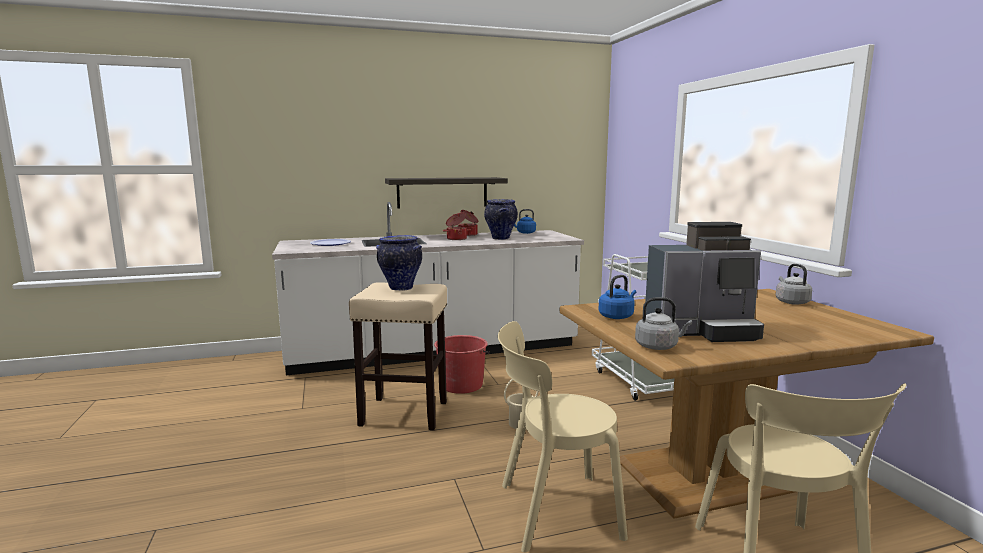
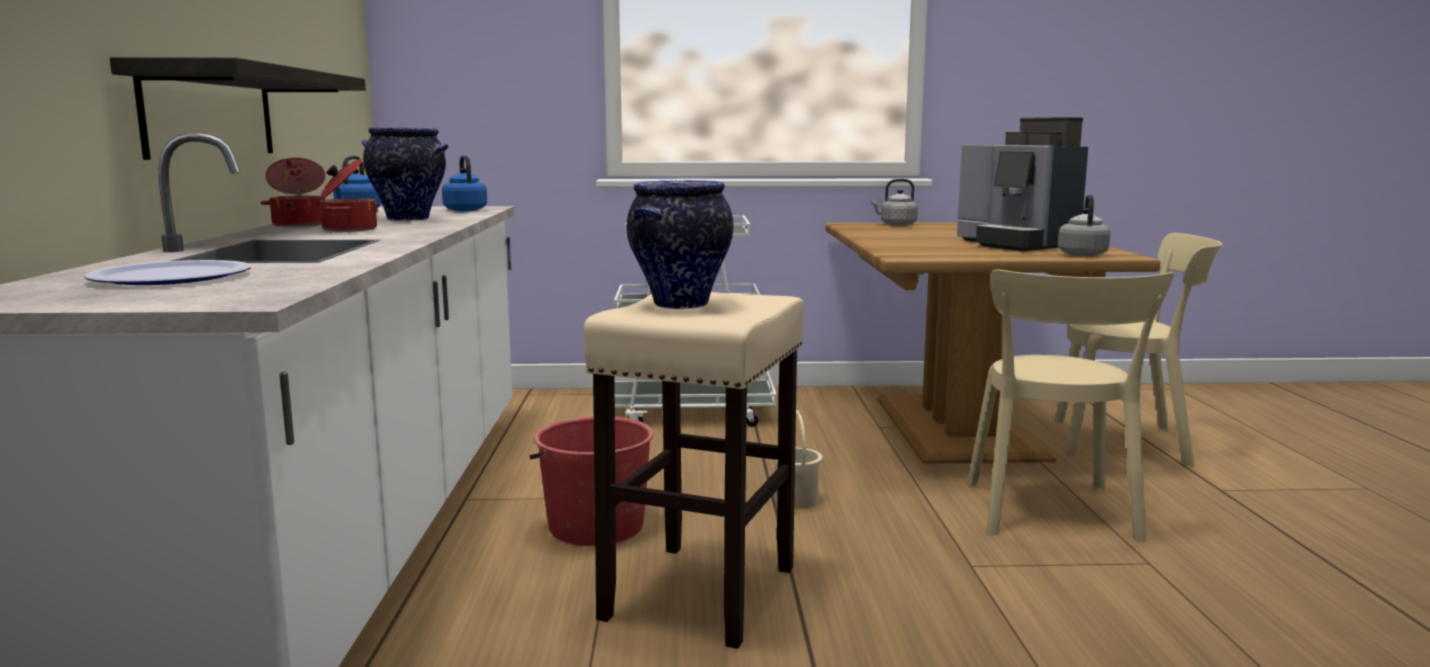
camera: 75 degrees left, 0 degrees up
blue kettle [598,275,636,319] -> blue kettle moved to [442,155,487,211]
coffee machine [645,222,764,342] -> coffee machine turned 135 degrees clockwise [957,117,1088,251]

